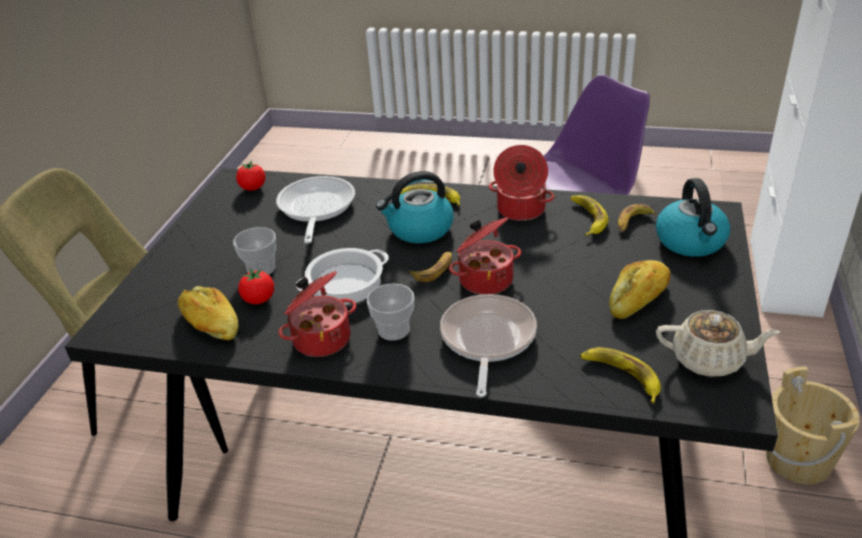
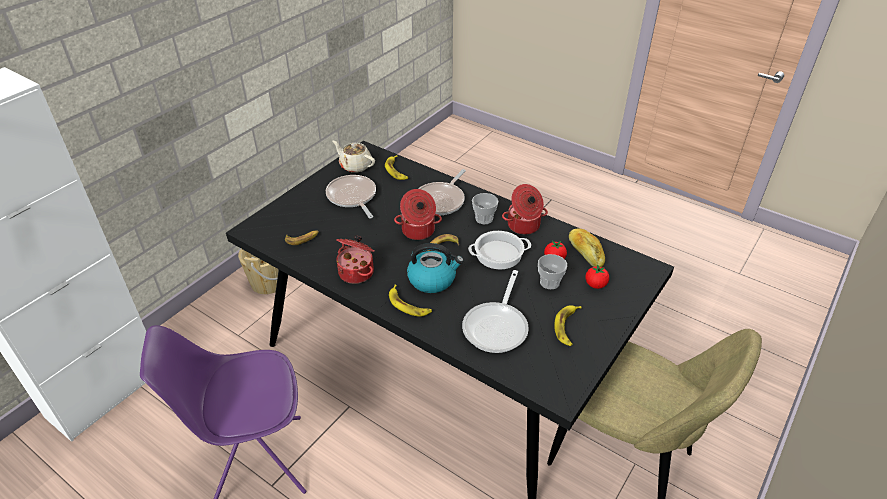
camera: 160 degrees left, 5 degrees up
tomato [236,161,265,191] -> tomato moved to [585,264,609,289]
banana [571,195,608,236] -> banana moved to [554,305,582,346]
bread [609,260,670,319] -> frying pan [326,175,376,218]
kettle [656,178,730,257] -> none

